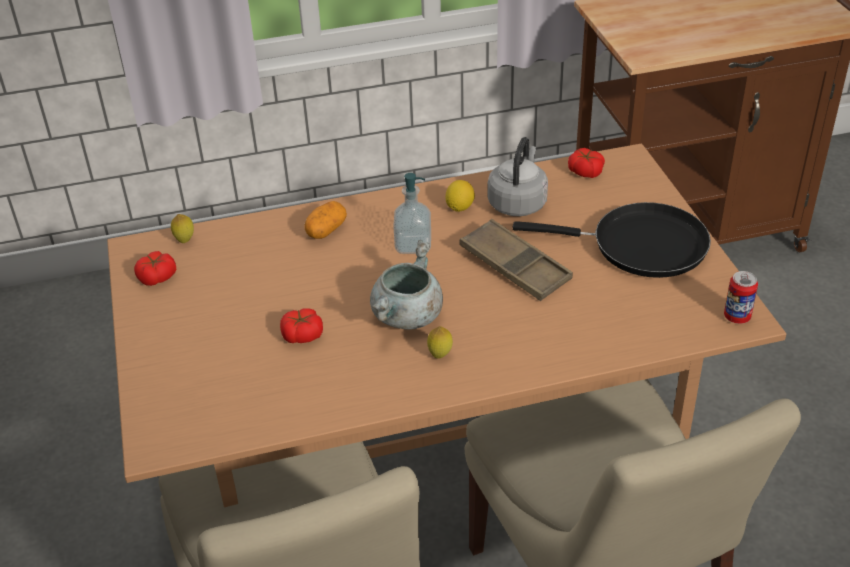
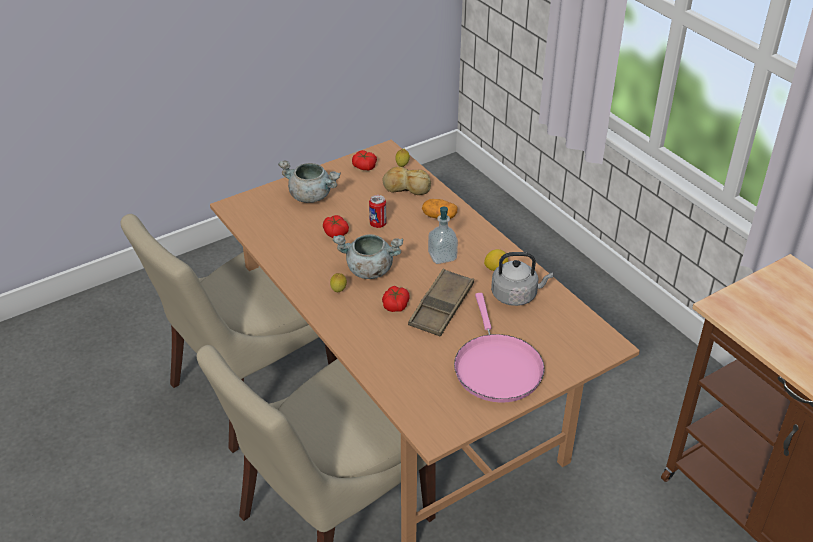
camera: 70 degrees right, 0 degrees up
black frying pan [513,202,711,278] -> pink frying pan [454,293,545,403]
tomato [568,148,605,178] -> tomato moved to [382,286,410,312]
can [724,271,758,324] -> can moved to [369,195,386,228]
none -> grey cooking pot [278,160,341,203]
none -> bread [383,167,431,195]

